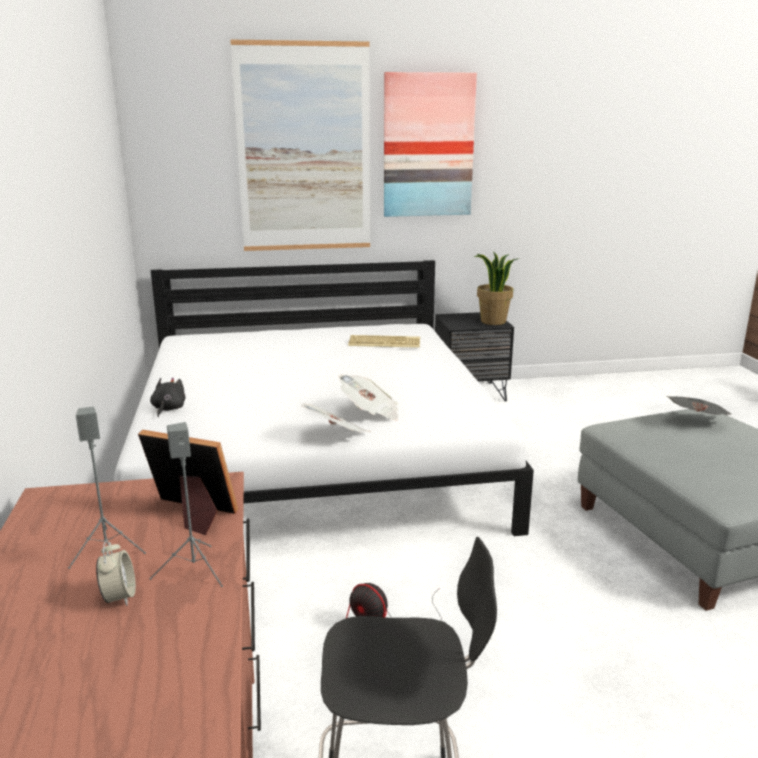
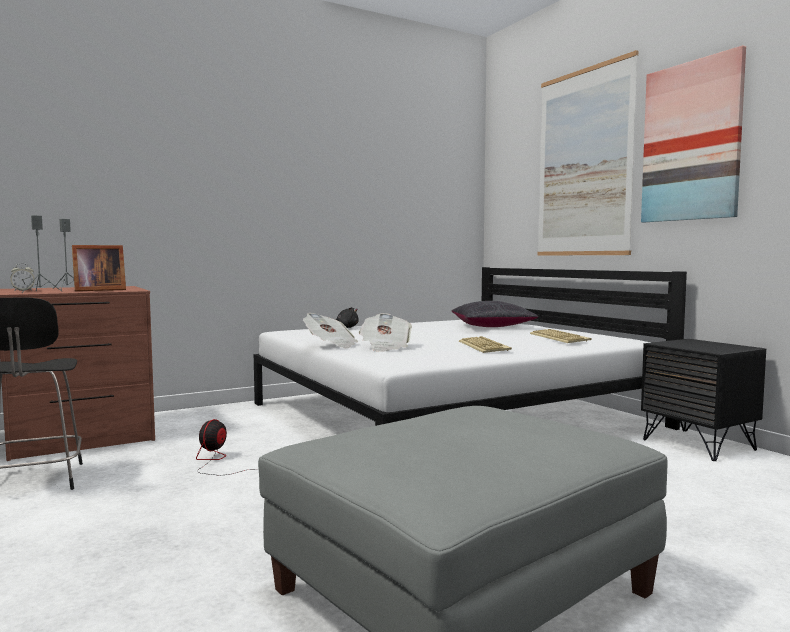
camera: 70 degrees right, 15 degrees down
picture frame [138,430,238,535] -> picture frame turned 60 degrees clockwise [72,245,126,291]
potted plant [474,251,519,325] -> none
newspaper [666,396,731,415] -> none
none -> black pillow [452,301,538,327]
none -> keyboard [459,336,512,353]

